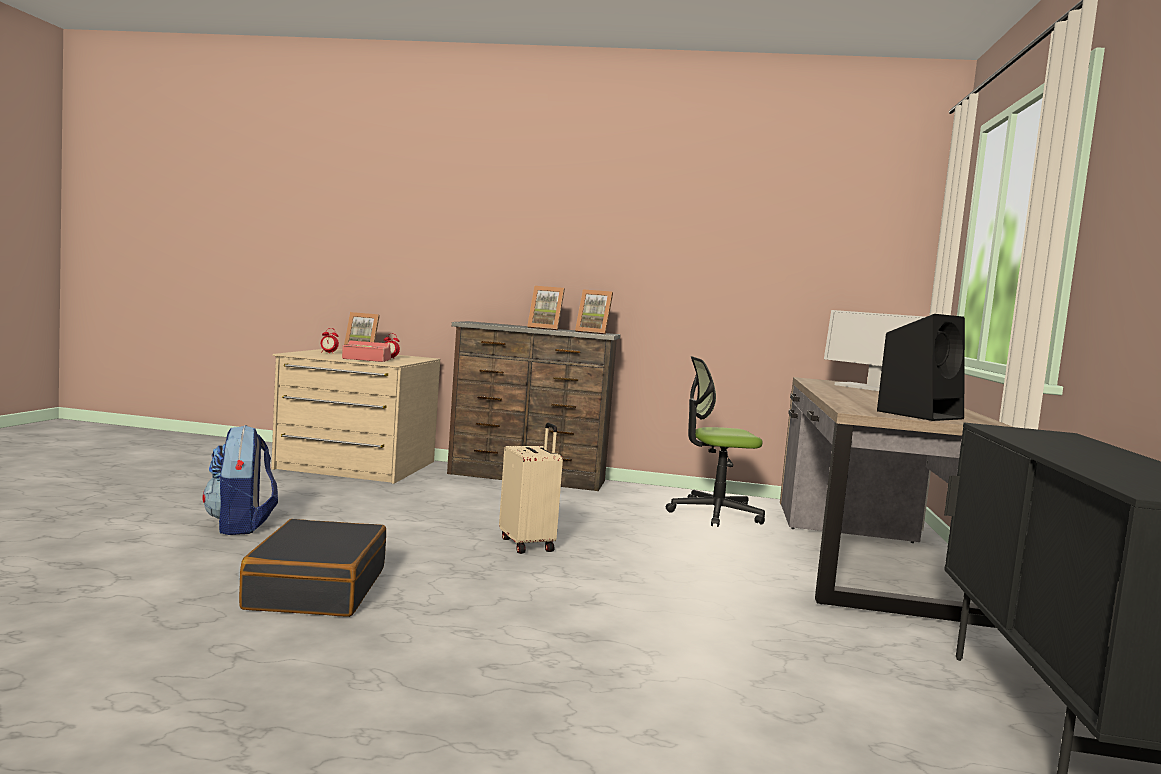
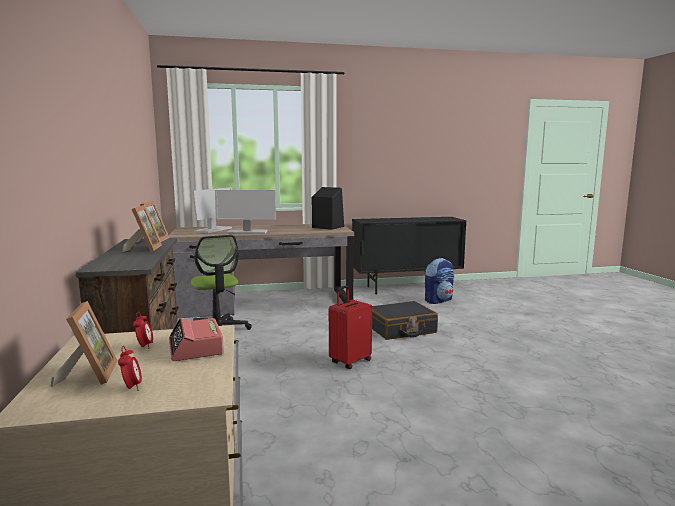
camera: 110 degrees left, 5 degrees up
backpack [202,425,278,535] -> backpack moved to [425,258,454,304]
black suitcase [239,519,386,617] -> black suitcase moved to [372,301,438,340]
beige suitcase [499,423,563,554] -> red suitcase [329,286,372,369]
none -> monitor [215,190,276,234]

